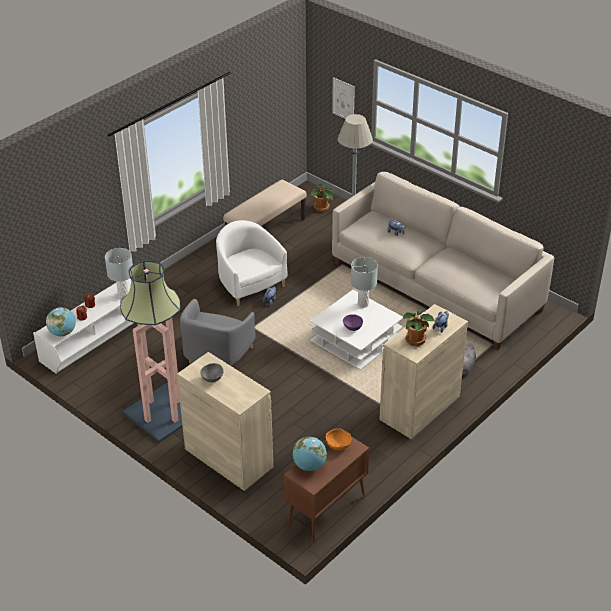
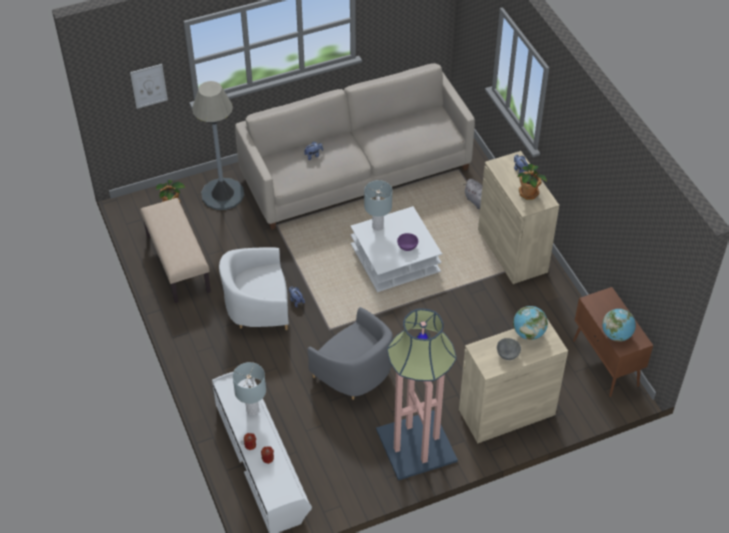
camera: 65 degrees left, 10 degrees up
globe [46,307,76,336] -> globe moved to [513,306,548,340]
orange bowl [326,428,351,450] -> none

